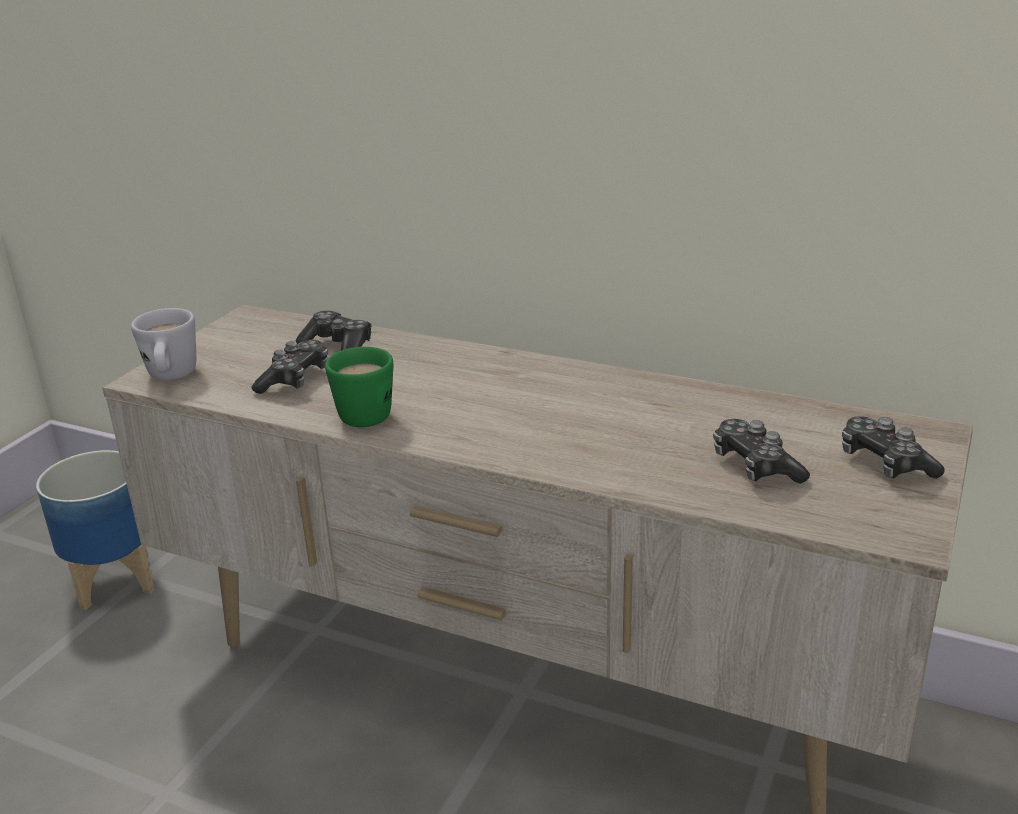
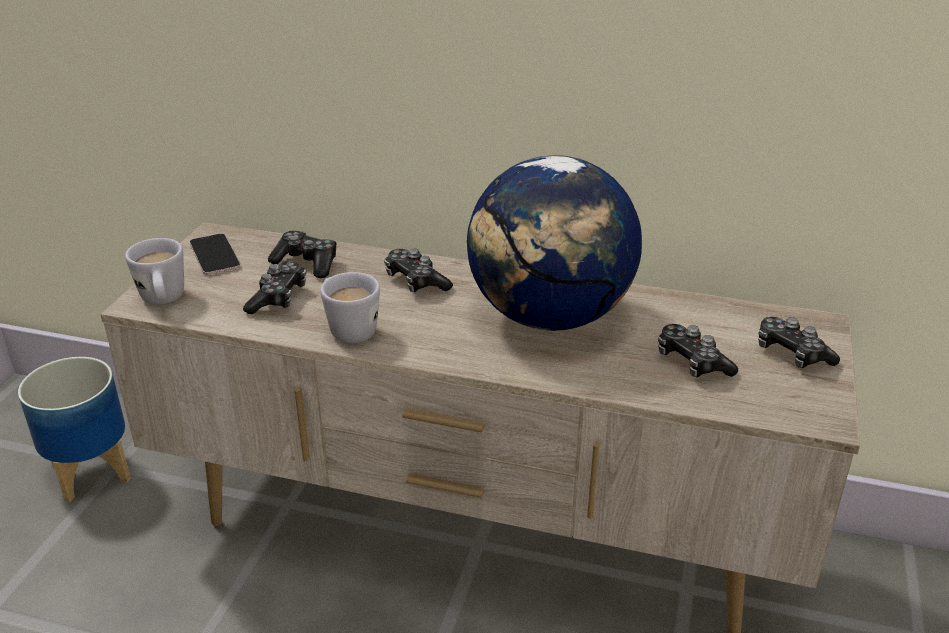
camera: 10 degrees left, 5 degrees up
green mug [325,347,393,427] -> white mug [320,272,380,344]
none -> phone [189,233,241,275]
none -> game controller [384,249,453,292]
none -> globe [467,155,642,331]

